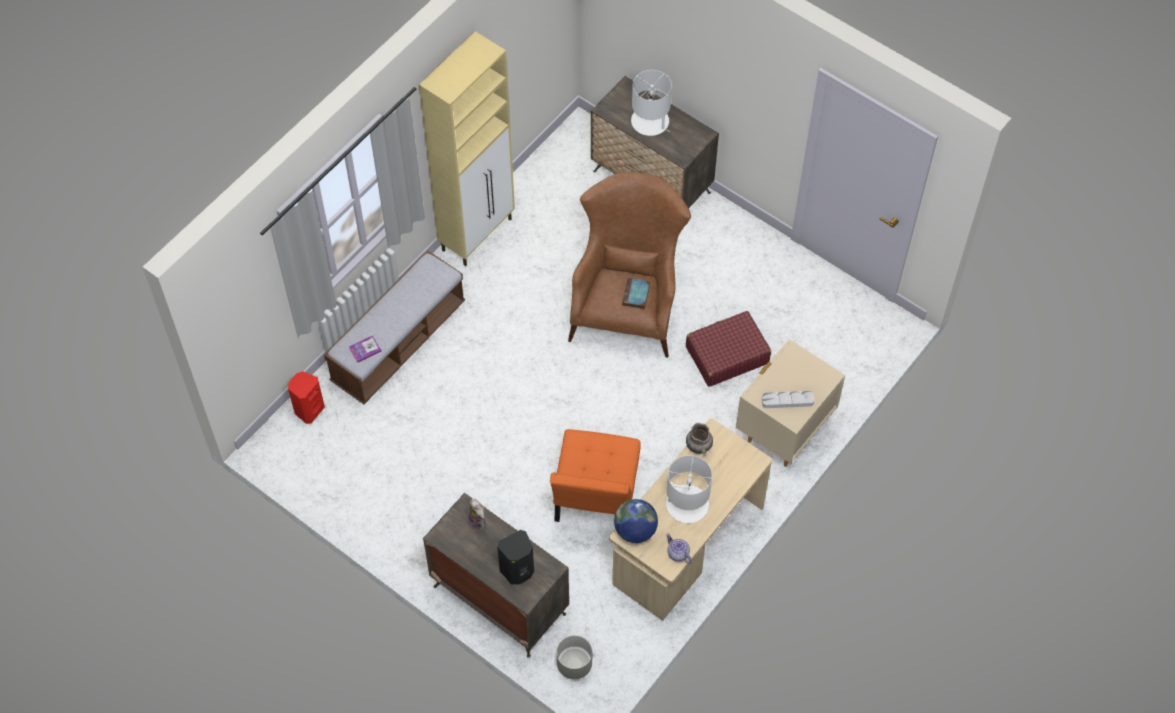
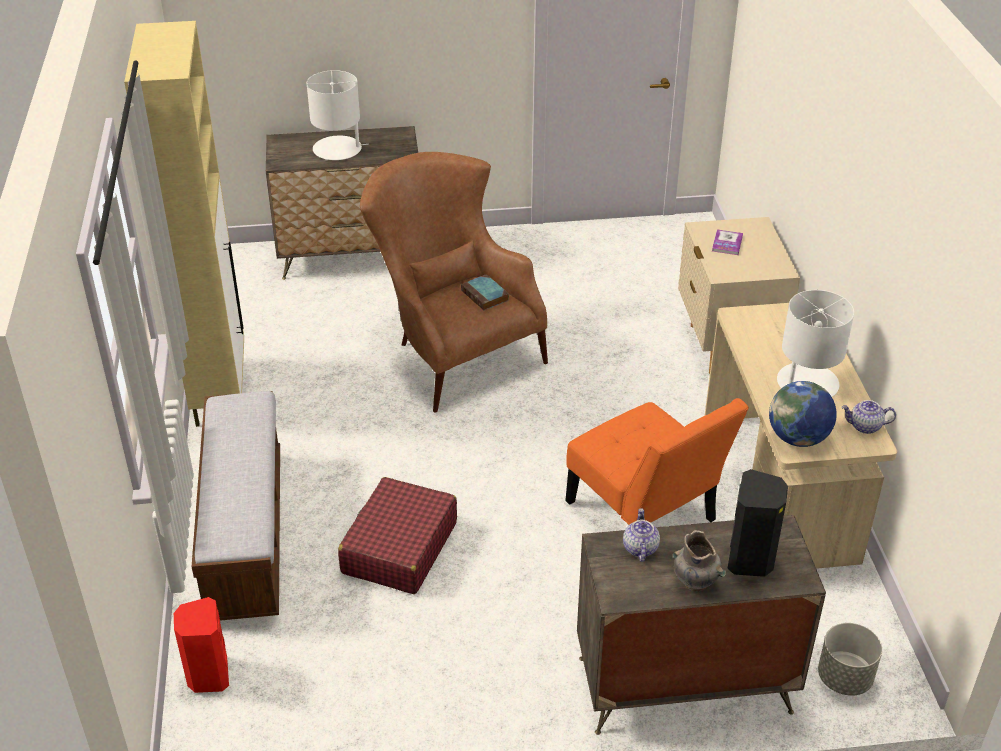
camera: 45 degrees left, 20 degrees down
book [349,335,382,363] -> book moved to [712,230,743,255]
plush toy [468,499,486,531] -> teapot [623,508,660,562]
red suitcase [686,311,771,387] -> red suitcase moved to [338,477,457,594]
grey vase [686,423,713,455] -> grey vase moved to [672,530,726,591]
grey tray [762,391,814,408] -> none

